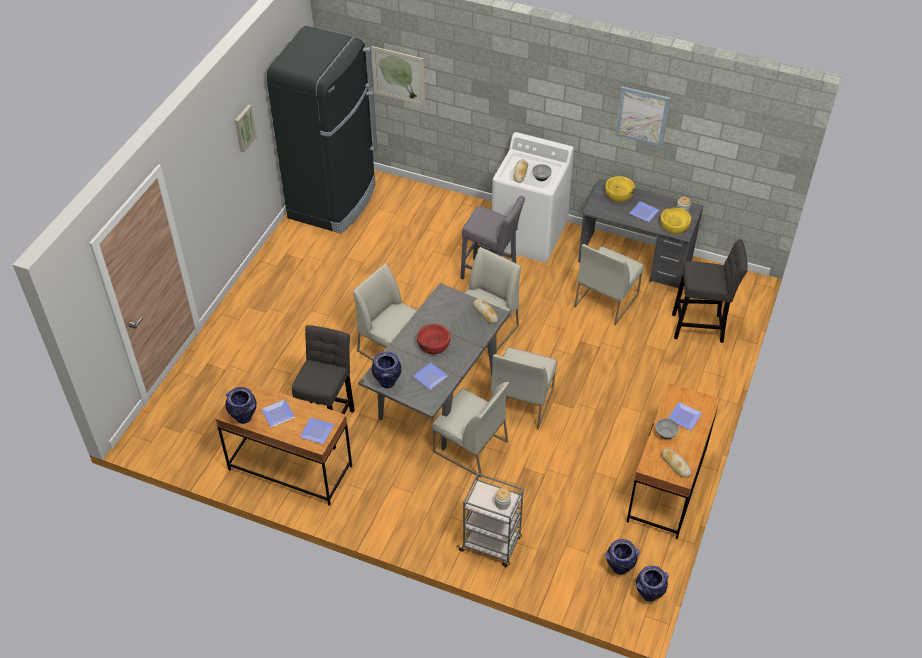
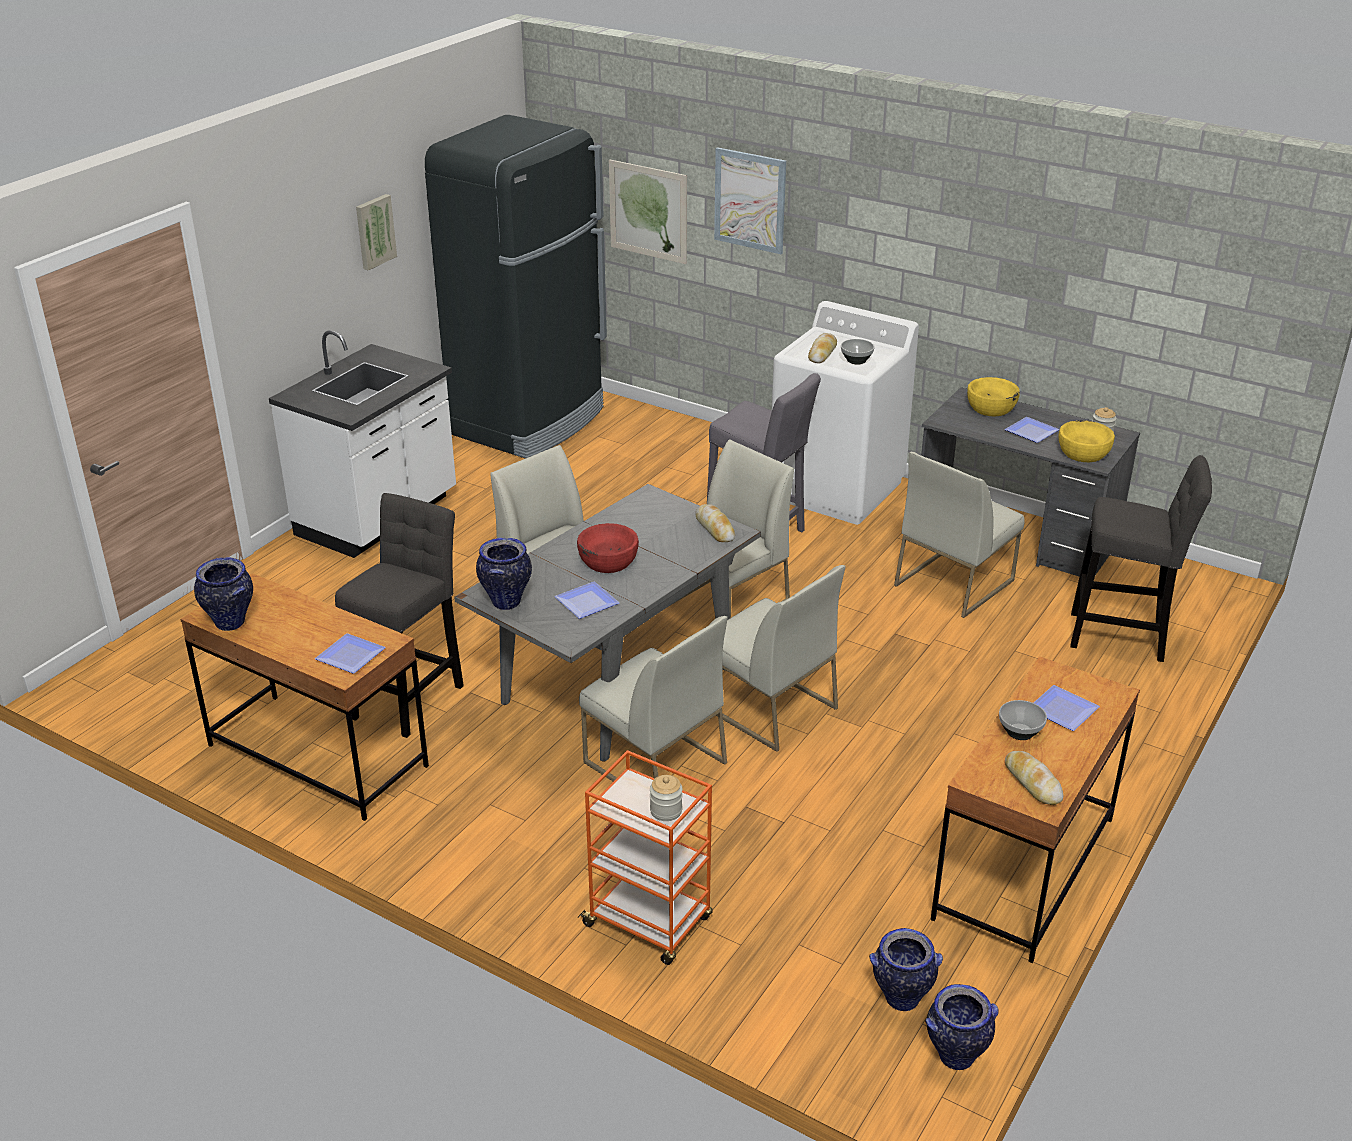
camera: 10 degrees right, 15 degrees down
plate [261,399,295,427] -> none
grey cart [456,473,524,567] -> orange cart [578,750,713,965]
white chair [491,347,557,430] -> white chair turned 75 degrees counterclockwise [716,565,845,752]
picture [615,86,670,147] -> picture moved to [714,147,786,254]
none -> white counter [269,330,456,558]

